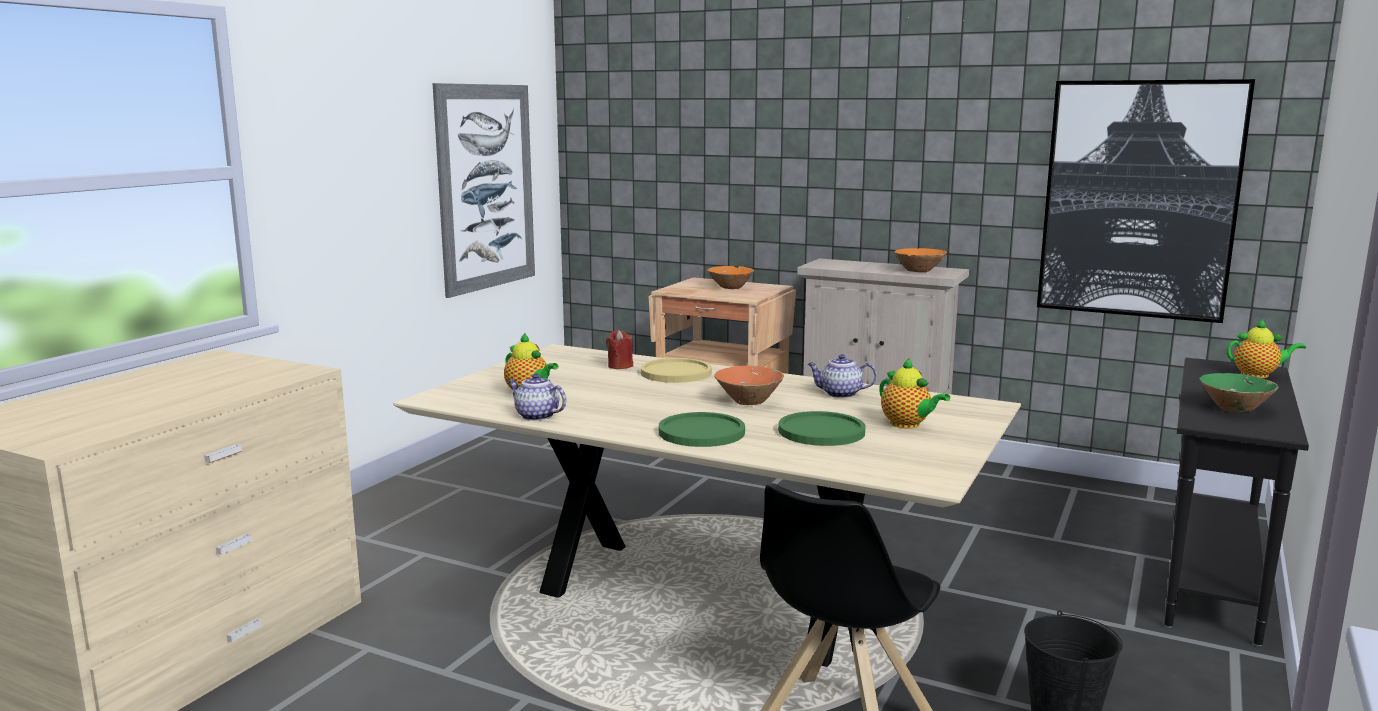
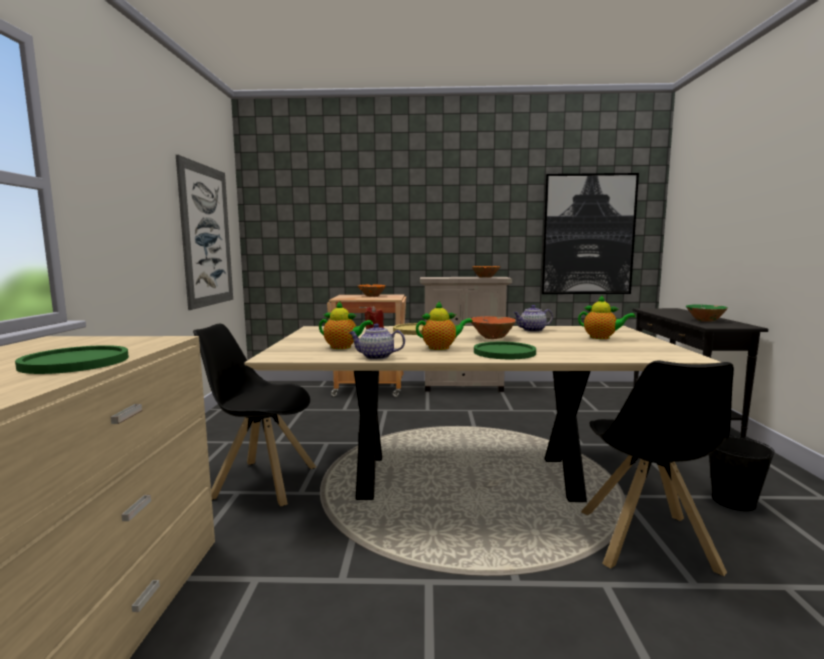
camera: 25 degrees left, 5 degrees down
green plate [778,411,866,446] -> green plate moved to [15,345,129,374]
teapot [1227,319,1306,378] -> teapot moved to [416,301,473,350]
none -> black chair [193,324,316,506]

